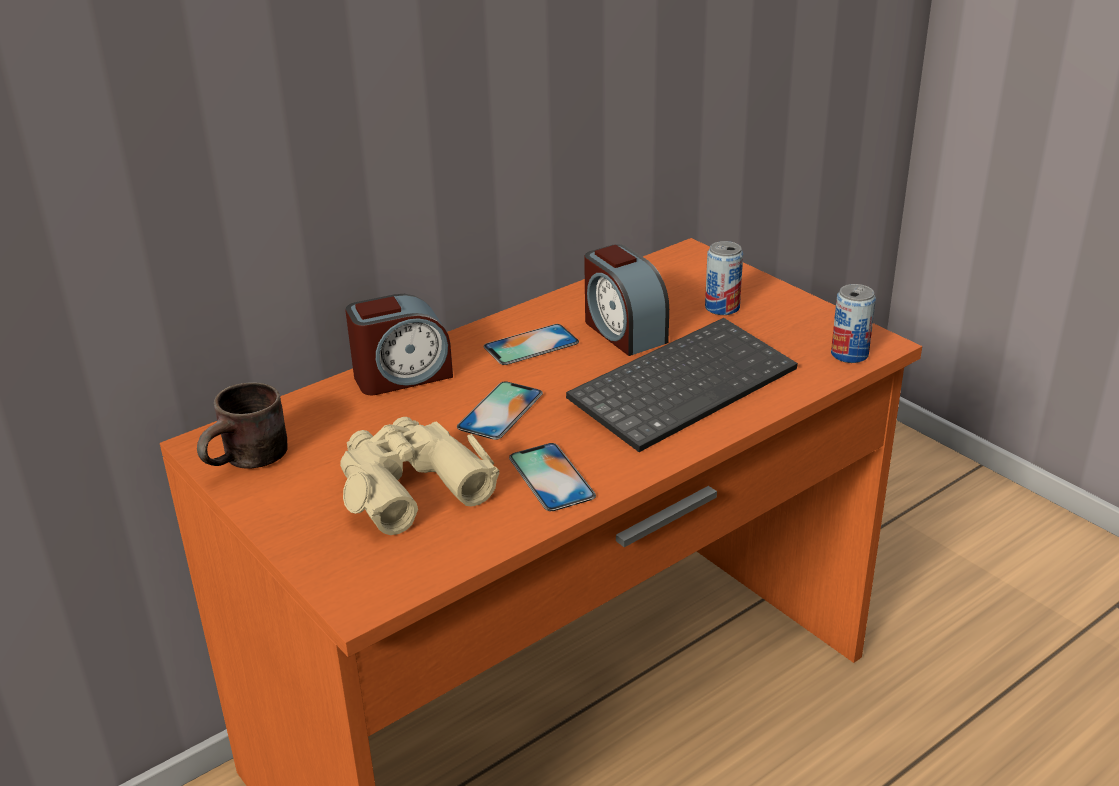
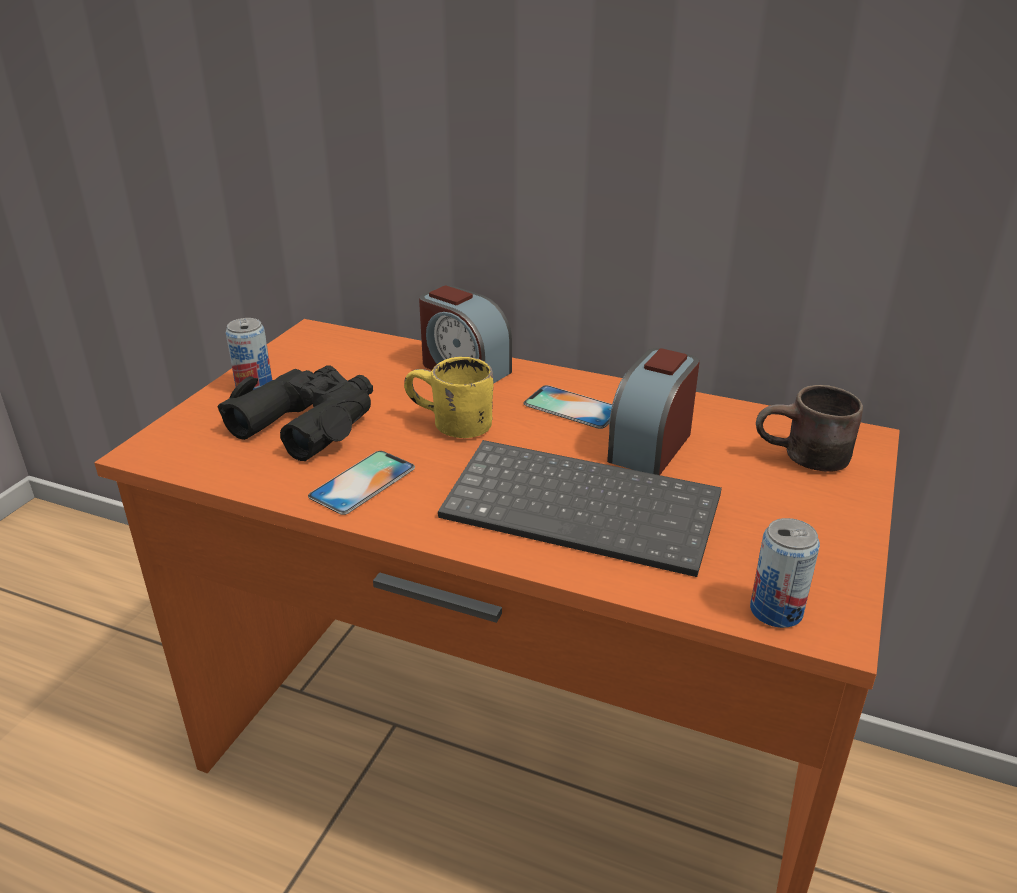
camera: 60 degrees right, 0 degrees up
brown mug [197,382,288,469] -> brown mug moved to [756,385,863,472]
beige binoculars [340,417,499,535] -> black binoculars [217,365,373,461]
phone [457,381,543,440] -> yellow mug [404,357,494,438]
can [705,241,743,315] -> can moved to [226,318,272,391]

